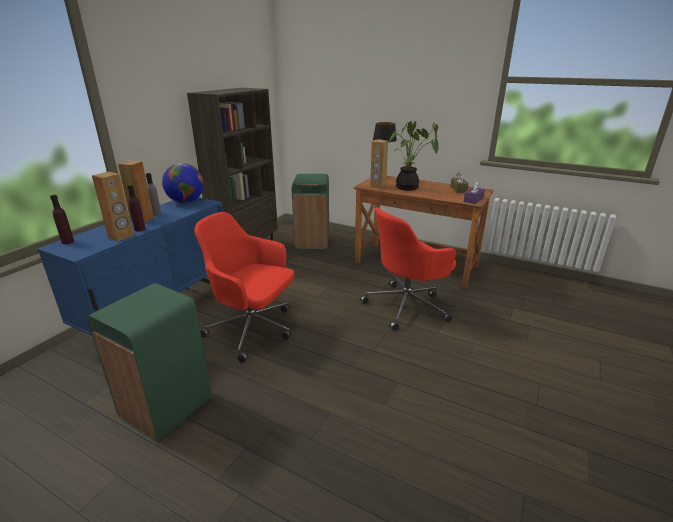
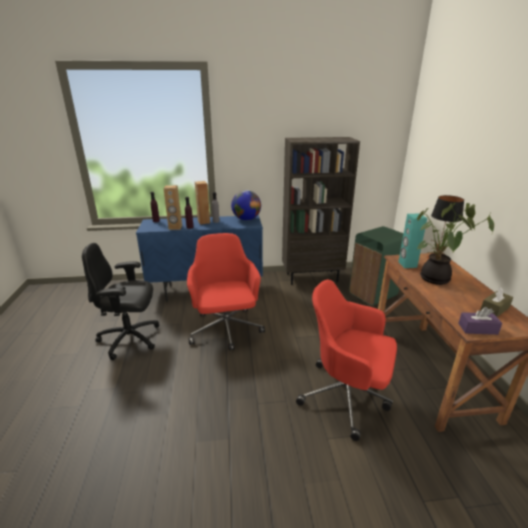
camera: 55 degrees right, 0 degrees up
green trash can [87,283,211,442] -> black office chair [82,243,159,360]
brown speaker [370,139,388,189] -> turquoise speaker [398,213,427,268]

